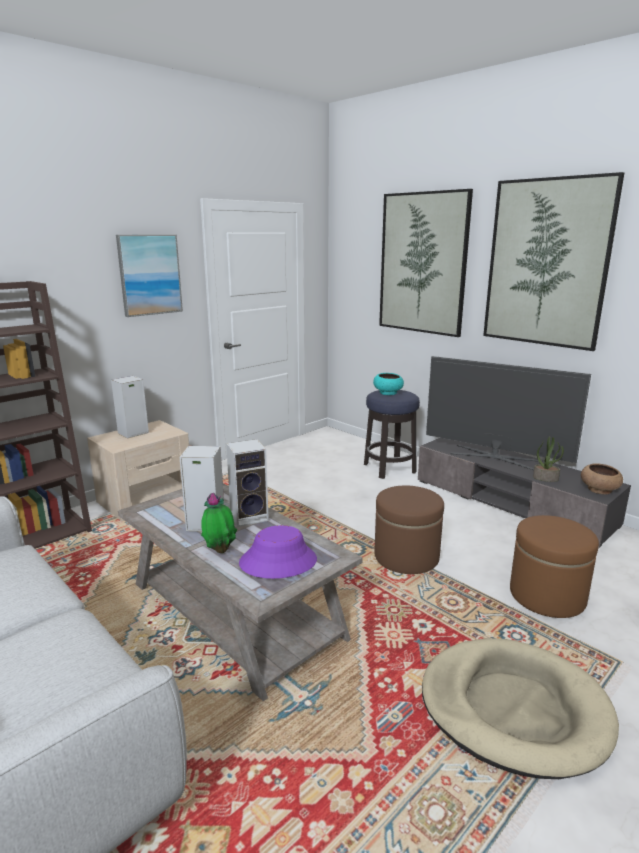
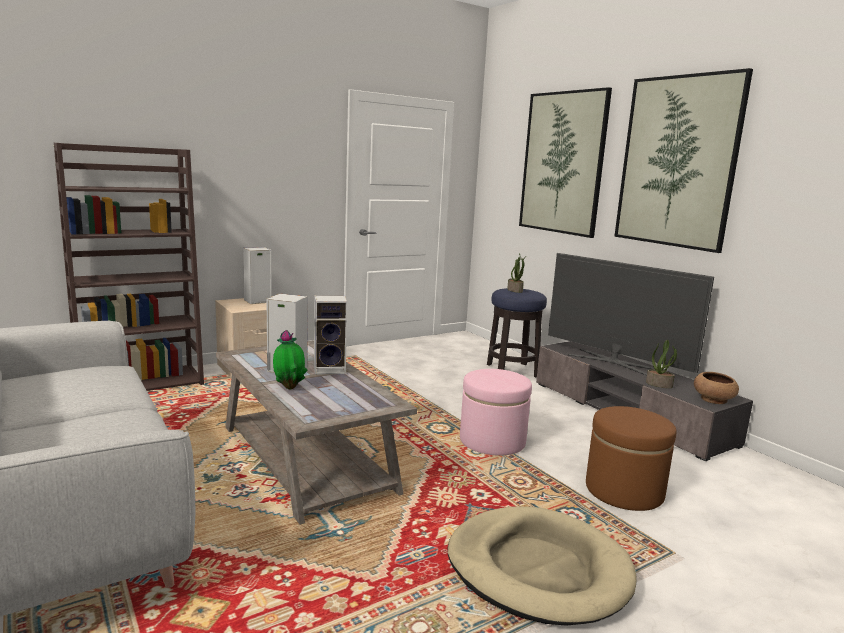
camera: 10 degrees right, 5 degrees down
picture [116,235,183,317] -> none
purple hat [239,525,317,579] -> none
turquoise bowl [373,373,404,395] -> potted plant [507,253,526,293]
brown ottoman [374,486,444,574] -> pink ottoman [460,369,532,456]

